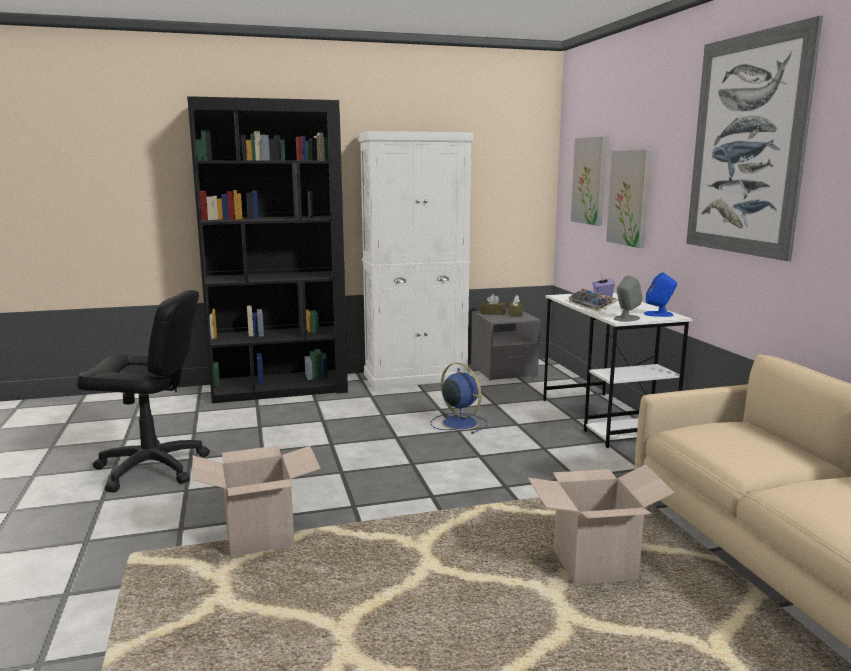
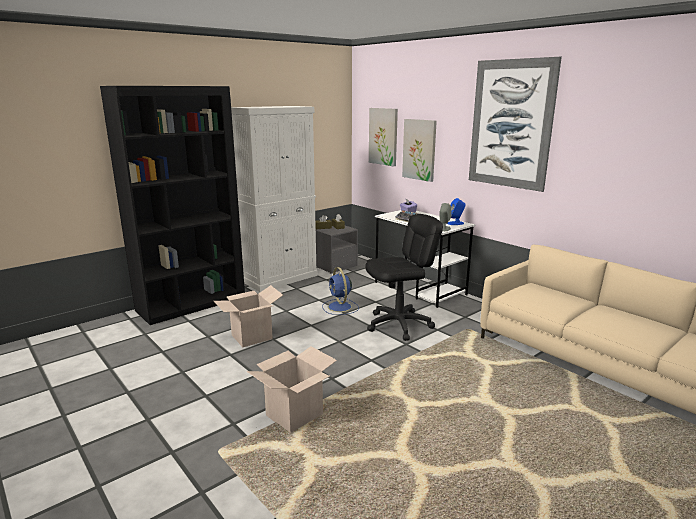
camera: 25 degrees left, 5 degrees up
black office chair [77,290,210,492] -> black office chair moved to [365,214,443,341]
blue fan [431,363,487,434] -> blue fan turned 135 degrees counterclockwise [322,267,359,315]
cardboard box [528,465,675,585] -> cardboard box moved to [214,285,283,347]

